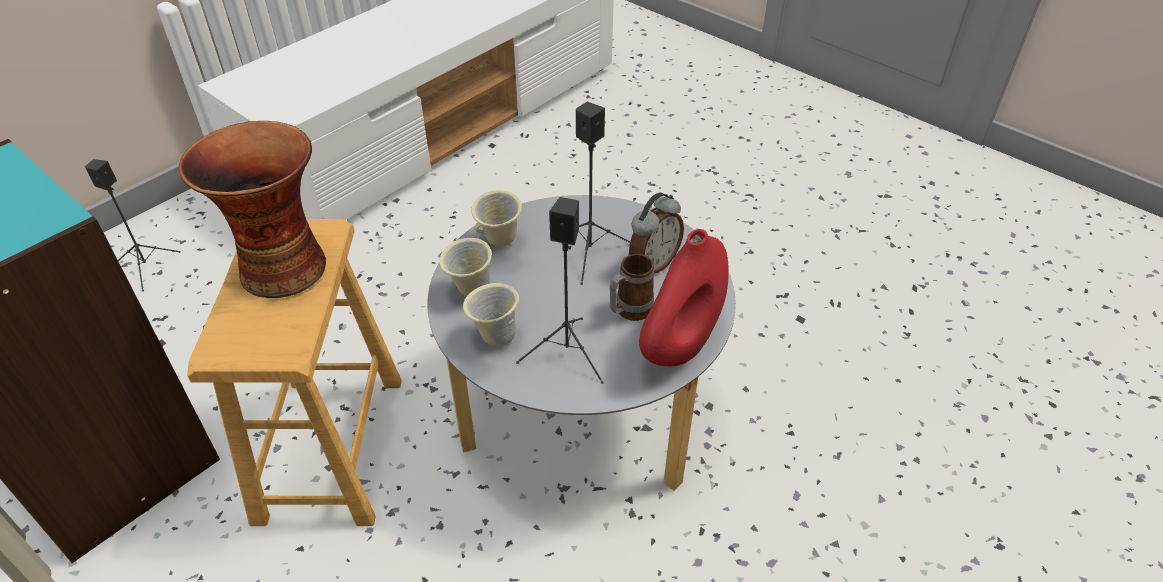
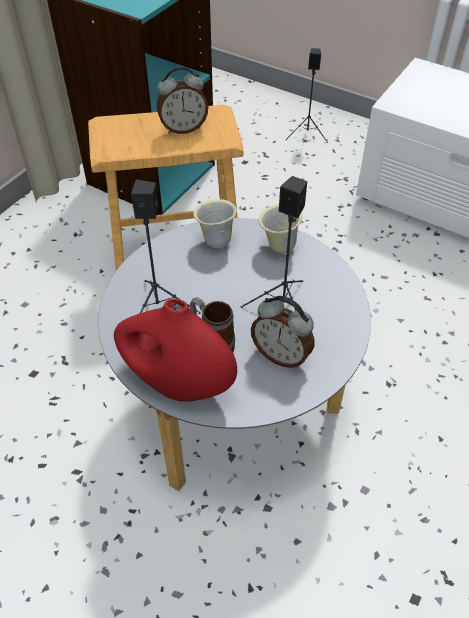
camera: 80 degrees right, 5 degrees up
vase [178,121,326,298] -> alarm clock [157,66,208,134]
beige mug [463,283,519,347] -> none

